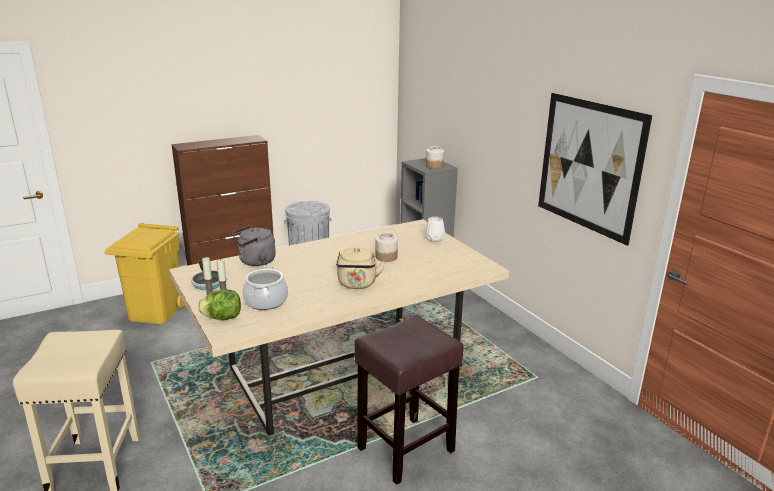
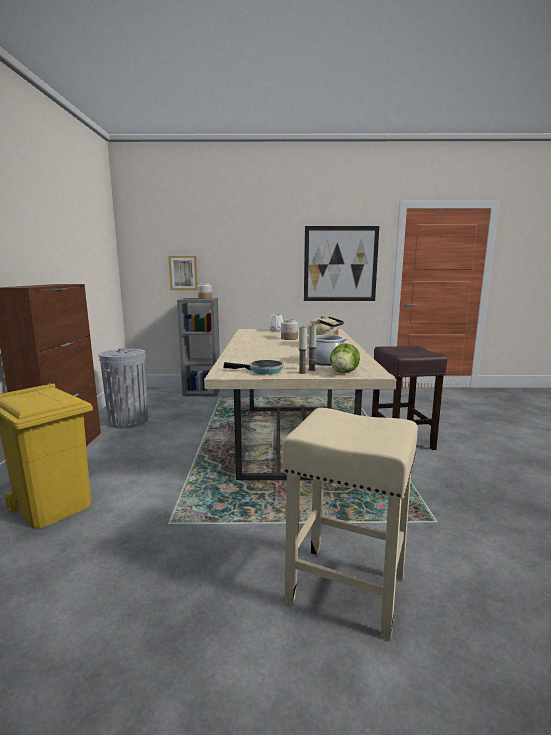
camera: 60 degrees left, 10 degrees down
grey kettle [232,225,276,266] -> none
none -> picture [168,256,198,290]

